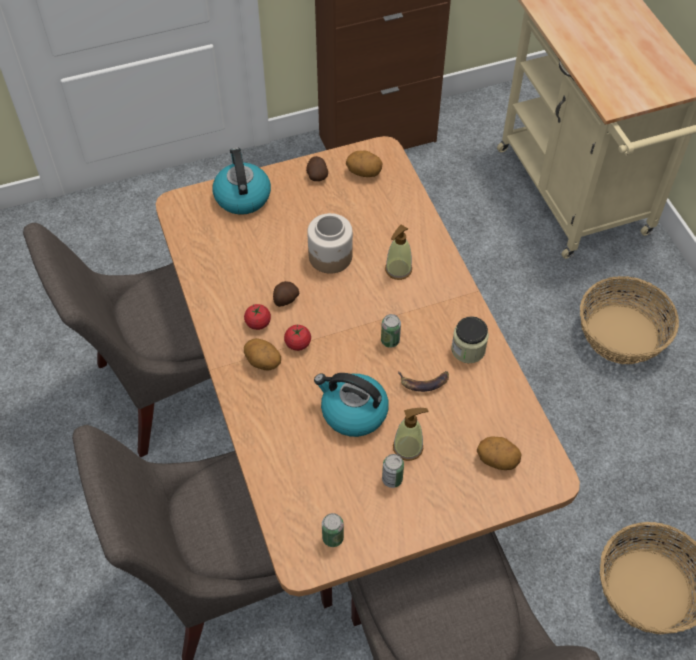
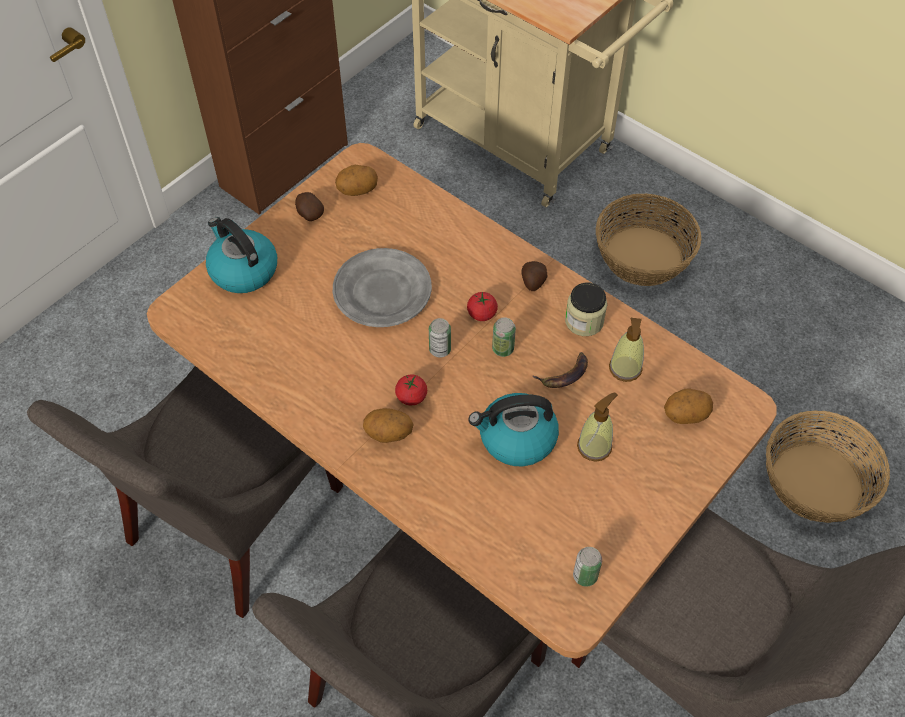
camera: 30 degrees left, 0 degrees up
tomato [244,304,271,330] -> tomato moved to [467,291,498,321]
potato [273,281,299,307] -> potato moved to [521,261,547,291]
jar [307,213,353,274] -> grey plate [333,248,432,327]
can [382,454,404,488] -> can moved to [429,318,451,357]
soap dispenser [385,225,412,280] -> soap dispenser moved to [609,318,644,382]

